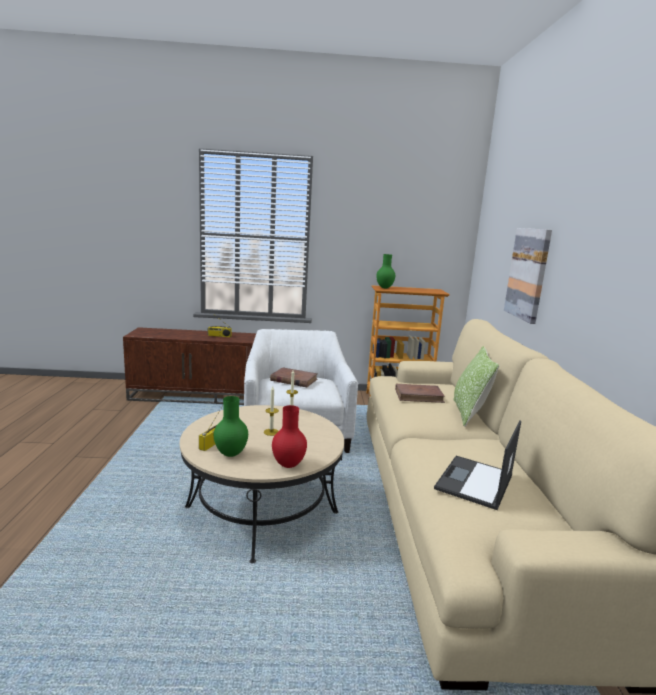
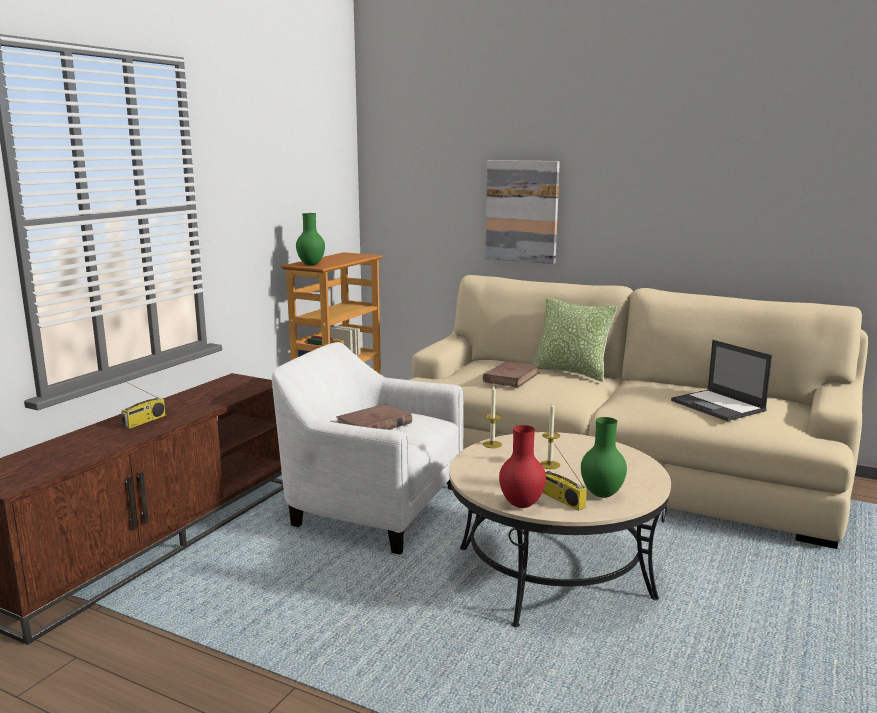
camera: 60 degrees left, 0 degrees up
red vase [272,405,307,468] -> red vase moved to [499,425,546,508]

